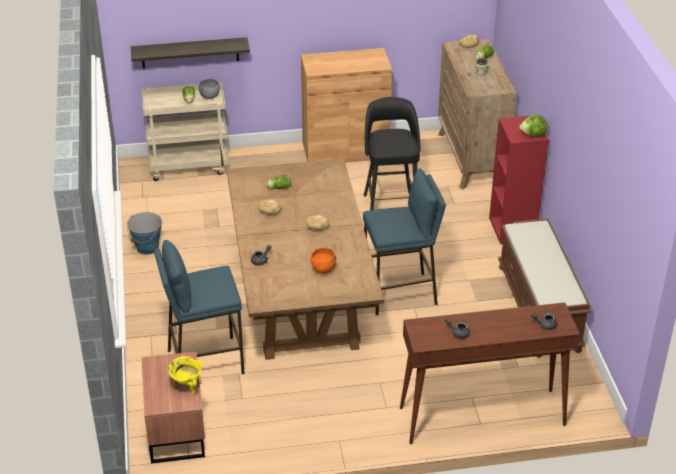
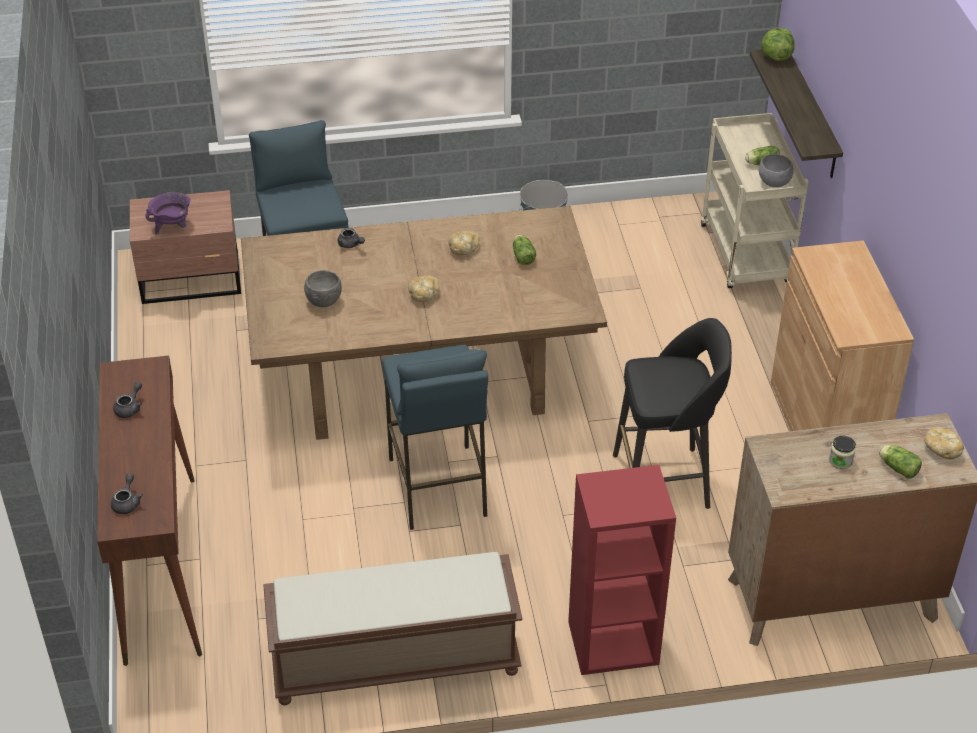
camera: 90 degrees right, 5 degrees up
yellow cooking pot [168,356,203,395] -> purple cooking pot [145,192,191,235]
orange bowl [310,248,336,274] -> grey bowl [304,270,342,307]
lettuce [519,115,547,138] -> lettuce moved to [761,28,795,61]

